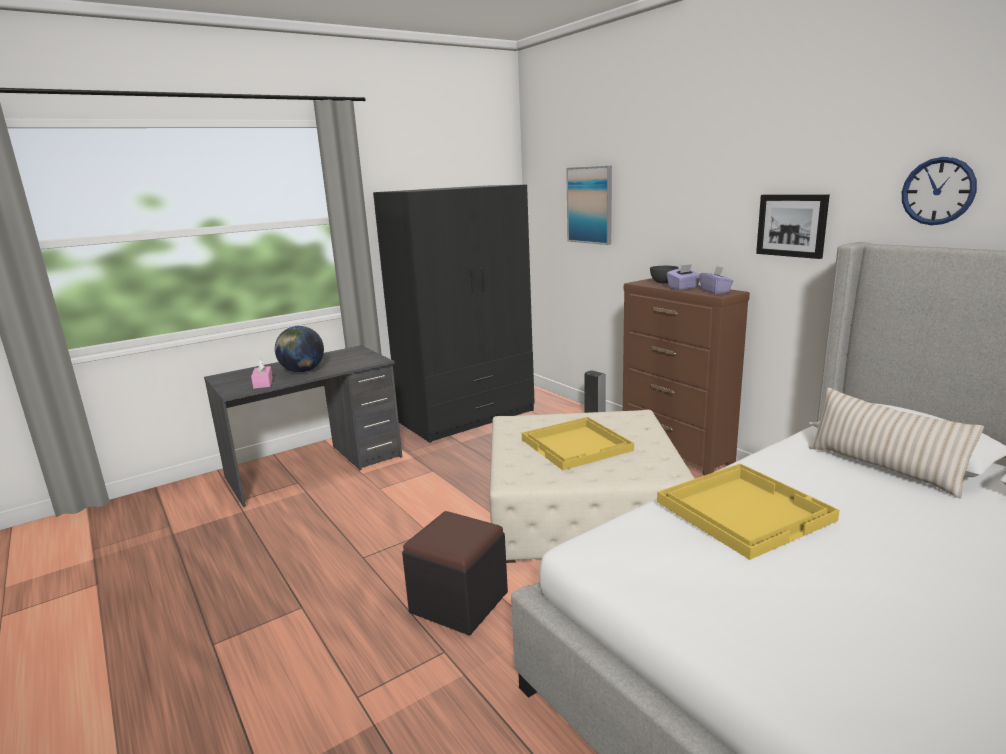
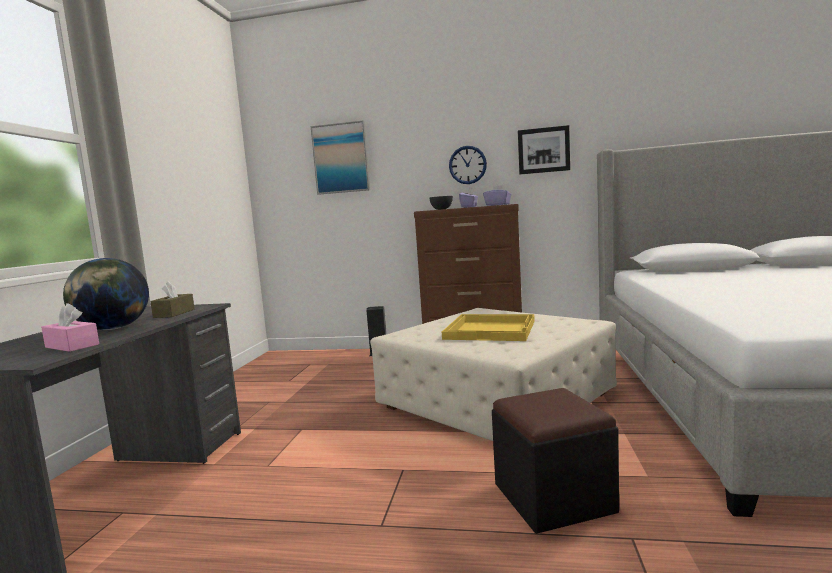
camera: 45 degrees left, 10 degrees down
black wardrobe [373,185,535,443] -> none
yellow tray [657,463,840,560] -> none
beige pillow [809,387,984,499] -> none
wall clock [902,157,977,225] -> wall clock moved to [449,146,487,184]
none -> brown tissue box [150,281,195,318]

